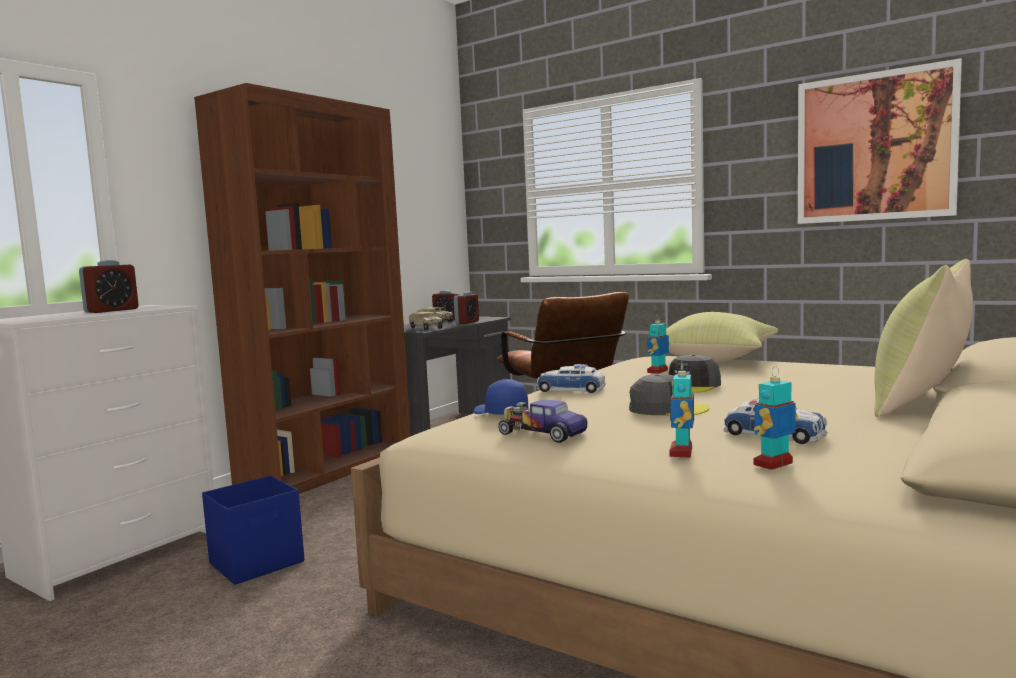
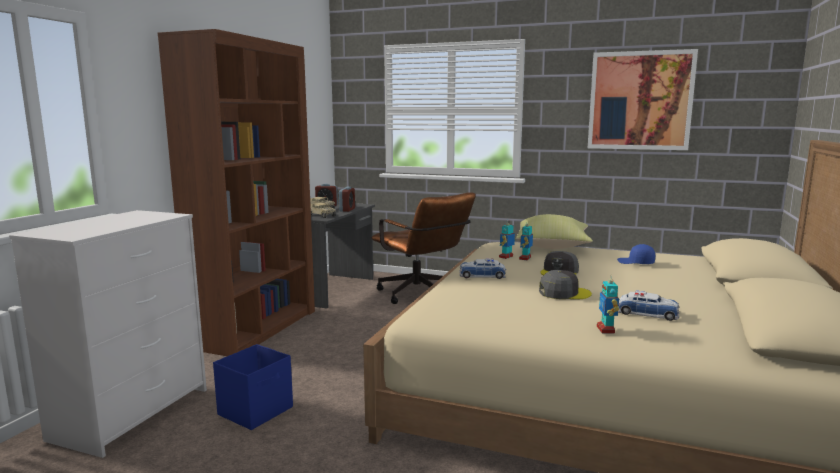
camera: 15 degrees left, 5 degrees up
alarm clock [79,260,139,313] -> none
blue cap [473,379,528,415] -> blue cap moved to [617,244,655,264]
toy car [498,399,588,443] -> none
toy robot [753,366,798,470] -> toy robot moved to [499,219,516,259]
yellow pillow [874,259,973,417] -> none

